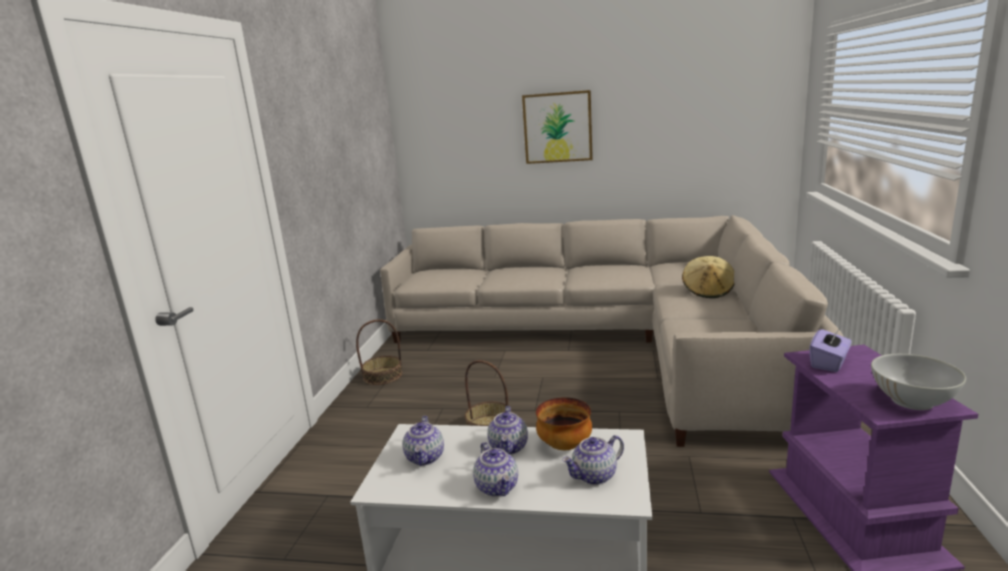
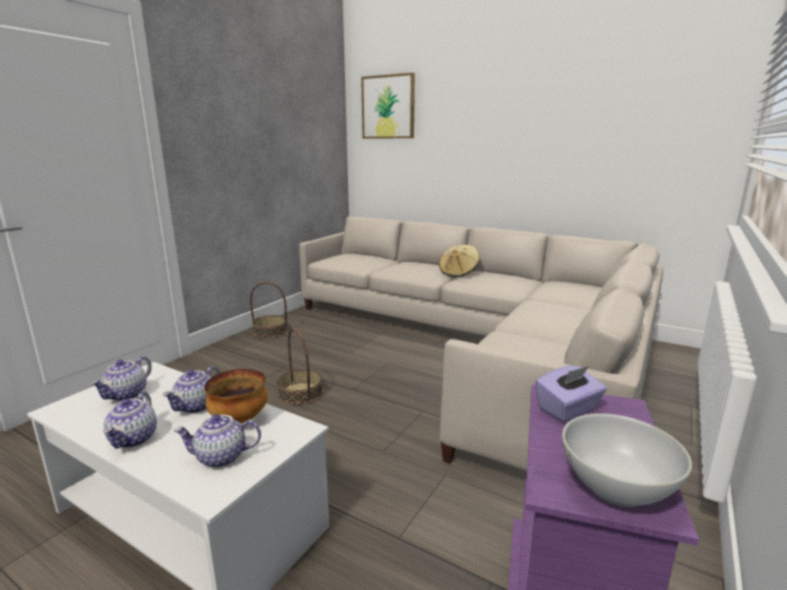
camera: 20 degrees right, 0 degrees up
picture [522,90,593,164] -> picture moved to [361,73,415,139]
beige hat [682,256,734,298] -> beige hat moved to [439,245,480,277]

